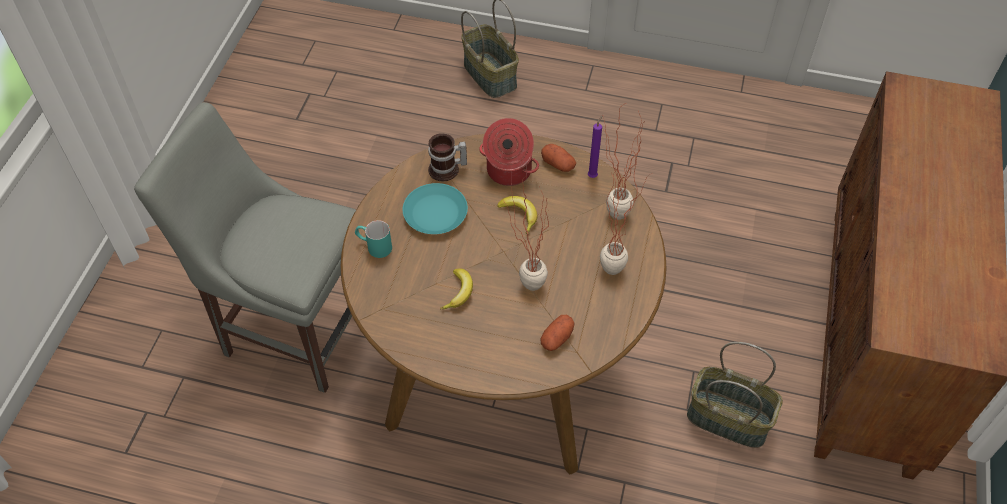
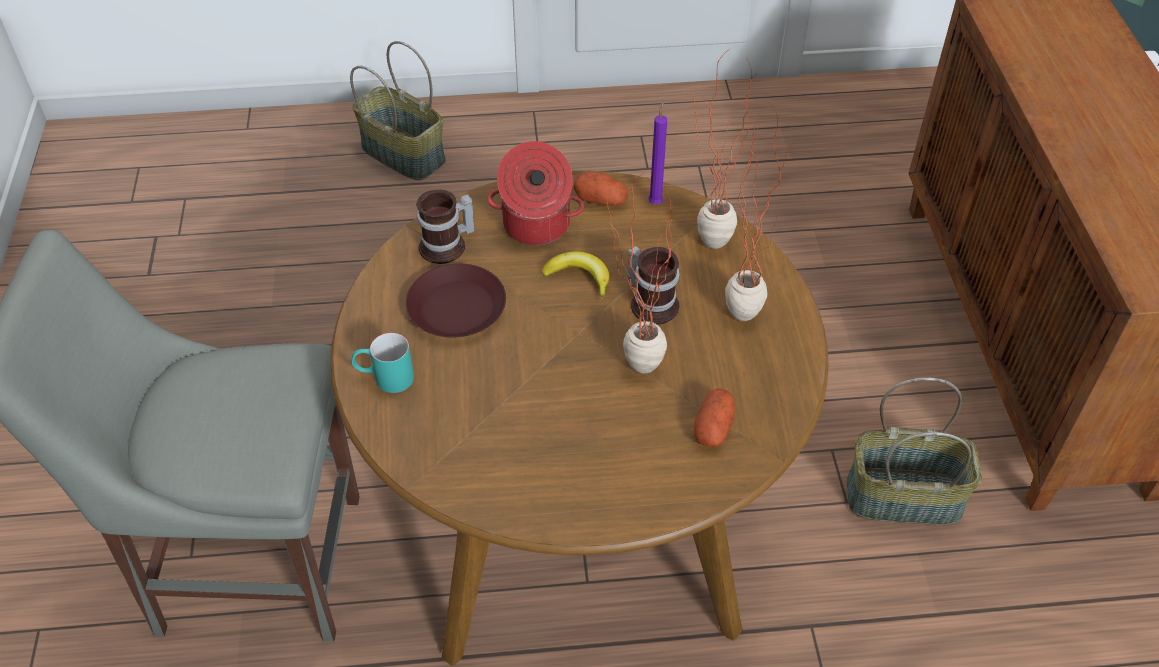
camera: 20 degrees left, 5 degrees down
turquoise plate [403,183,468,234] -> brown plate [406,264,506,338]
banana [440,268,473,310] -> none
none -> mug [628,246,680,324]

